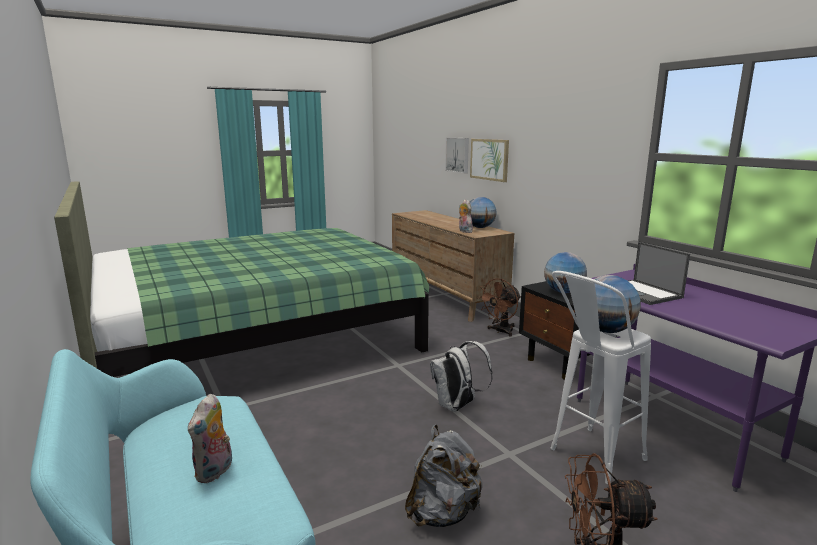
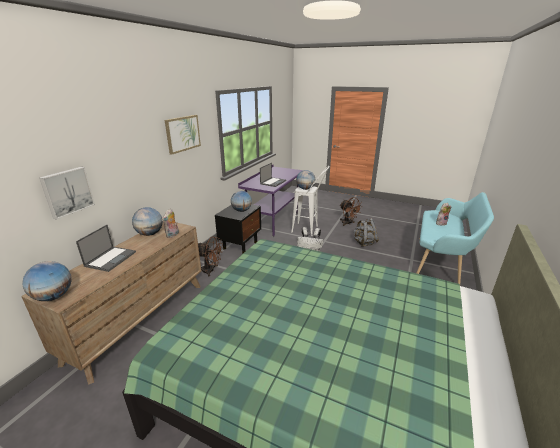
camera: 125 degrees left, 10 degrees up
picture [470,139,509,182] -> picture moved to [165,115,201,155]
none -> globe [22,261,72,301]
none -> laptop [76,225,136,272]

